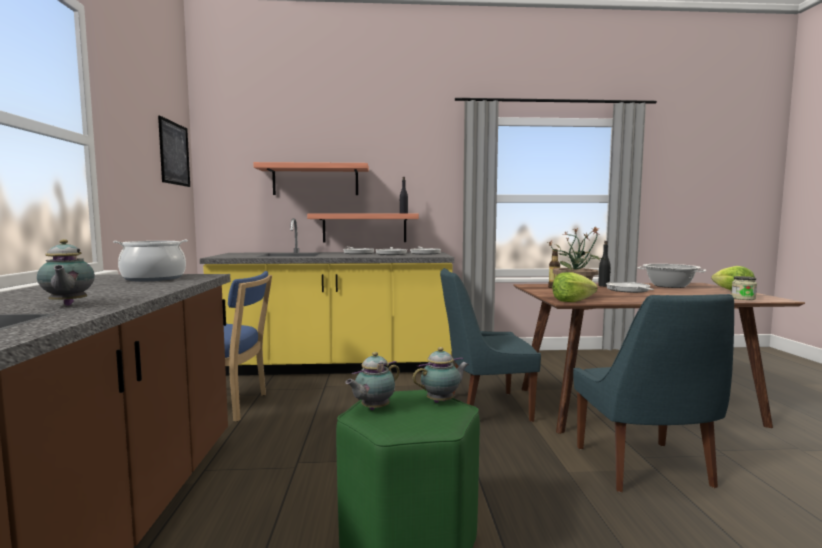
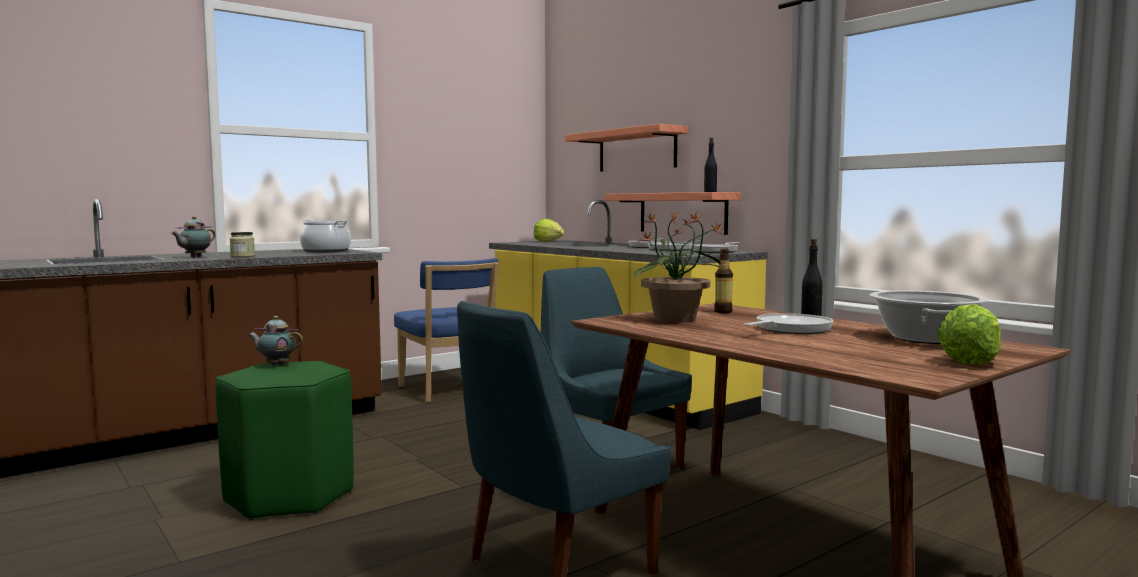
camera: 55 degrees right, 0 degrees up
picture [158,116,190,187] -> none
teapot [413,347,469,403] -> none
lettuce [552,272,598,302] -> lettuce moved to [534,219,565,242]
jar [731,276,757,300] -> jar moved to [230,232,255,257]

